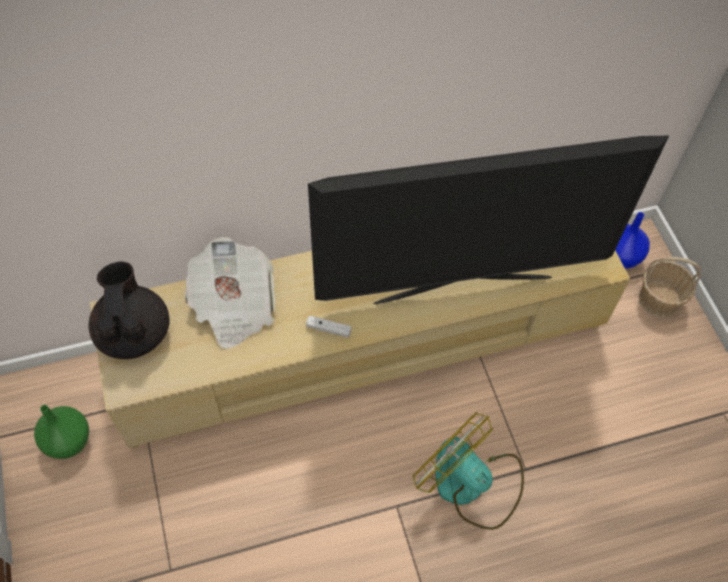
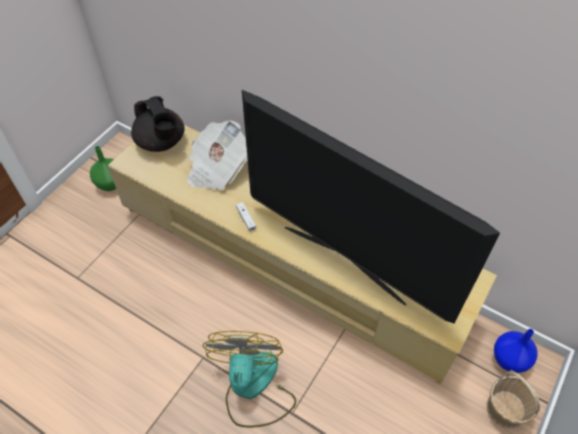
camera: 50 degrees right, 5 degrees down
black teapot [89,262,170,359] -> black teapot turned 105 degrees clockwise [131,96,185,152]

